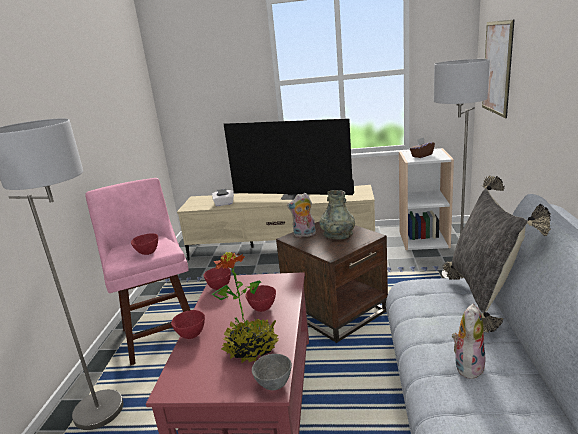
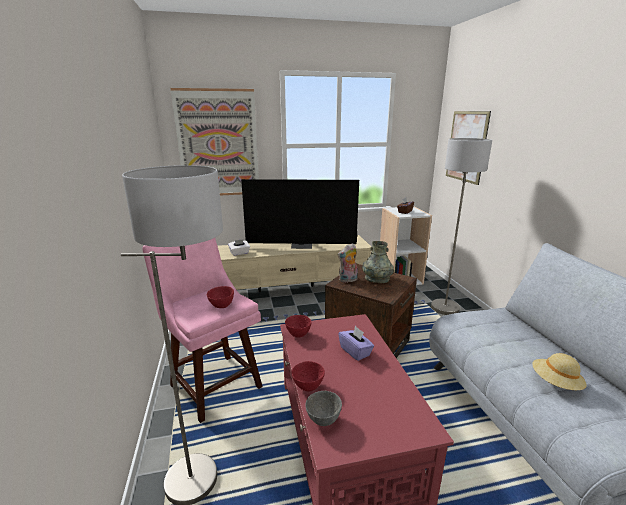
camera: 20 degrees left, 0 degrees up
potted plant [212,252,279,363] -> none
red bowl [245,285,276,312] -> purple tissue box [338,326,374,361]
grey bowl [252,354,292,390] -> grey bowl moved to [305,391,342,426]
pillow [442,175,551,333] -> none
plush toy [452,304,485,379] -> beige hat [532,353,587,390]
none -> picture [170,88,259,195]

